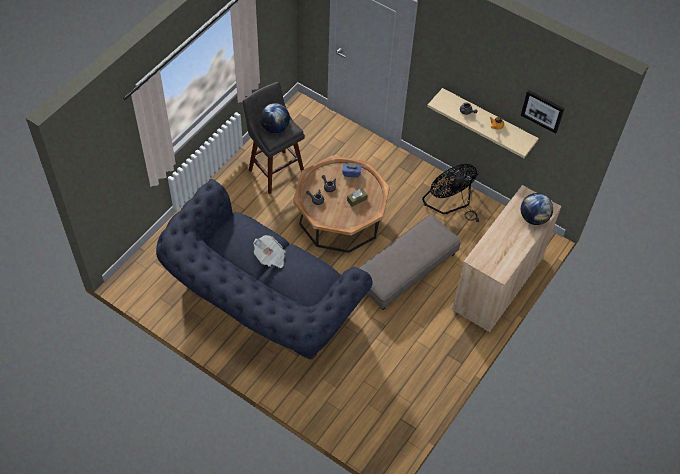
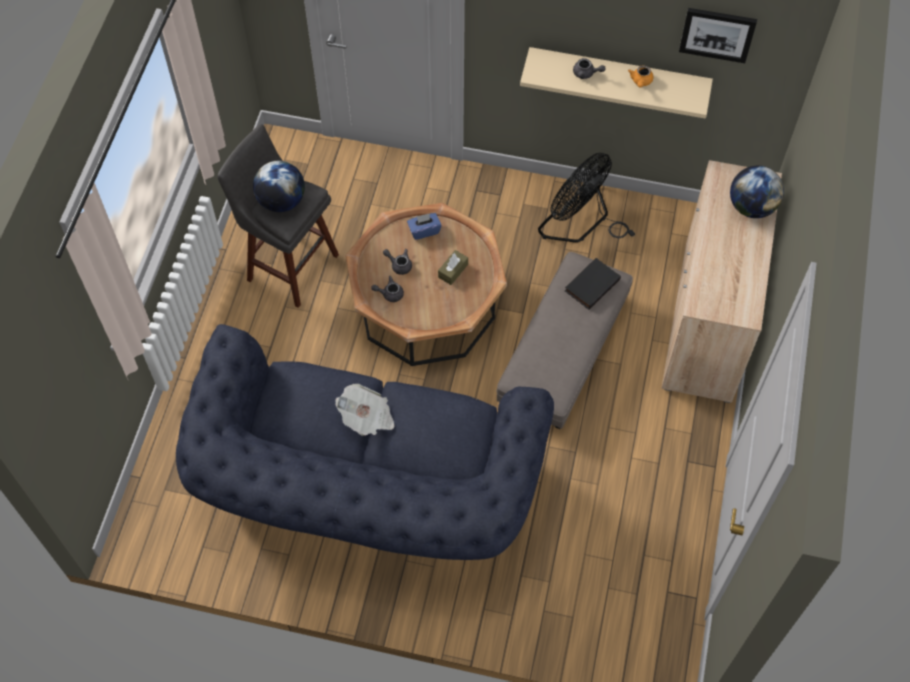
camera: 20 degrees left, 5 degrees up
none -> black book [565,258,621,310]

